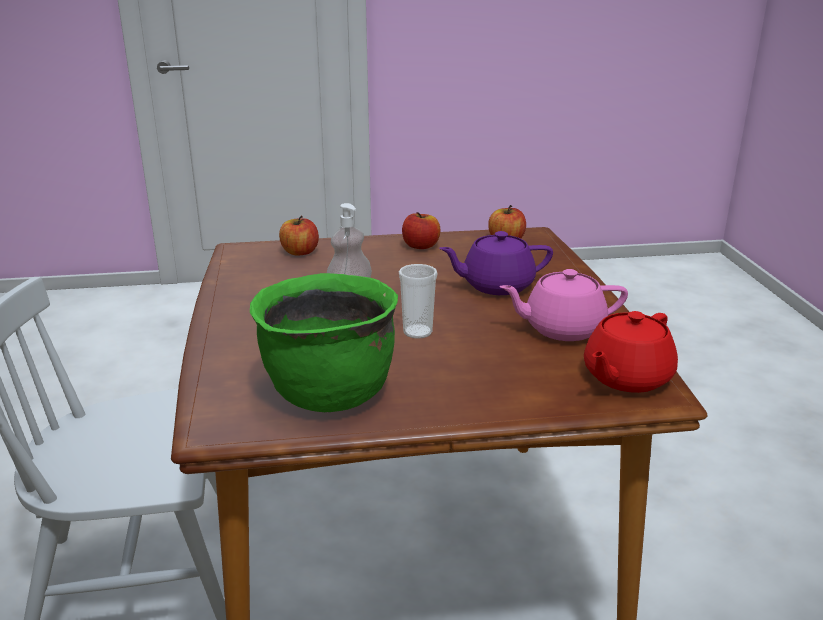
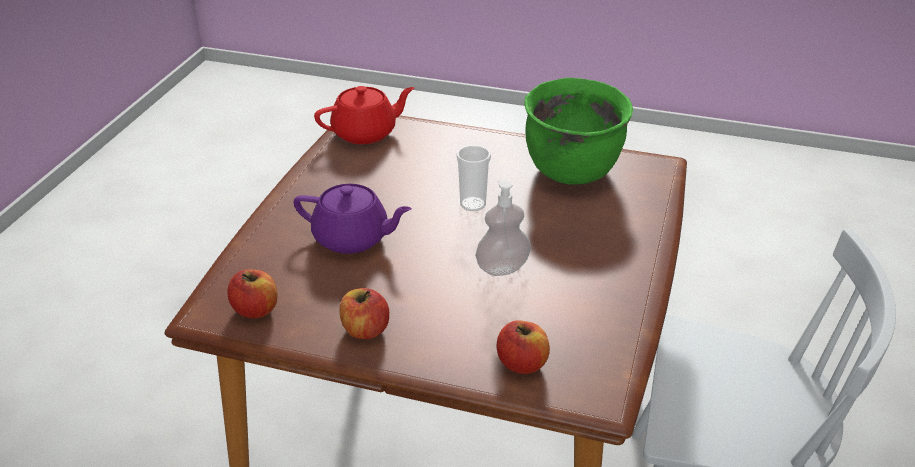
camera: 155 degrees left, 10 degrees up
pink teapot [500,269,628,341] -> none

